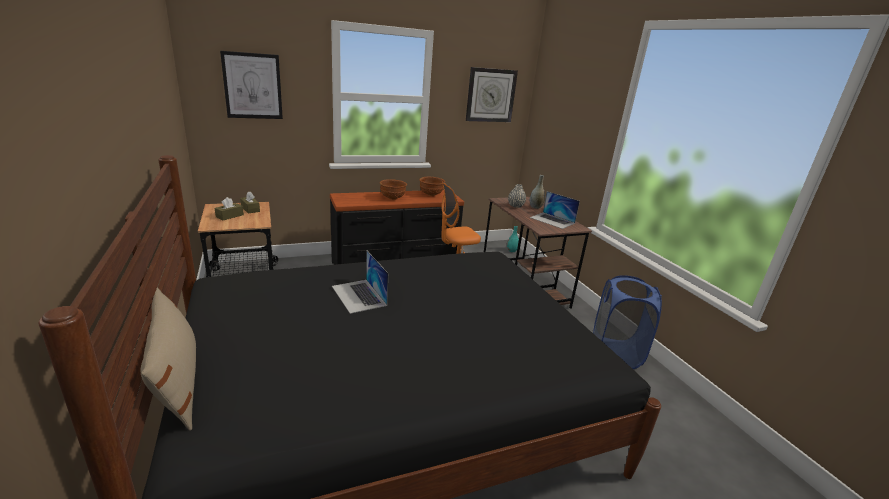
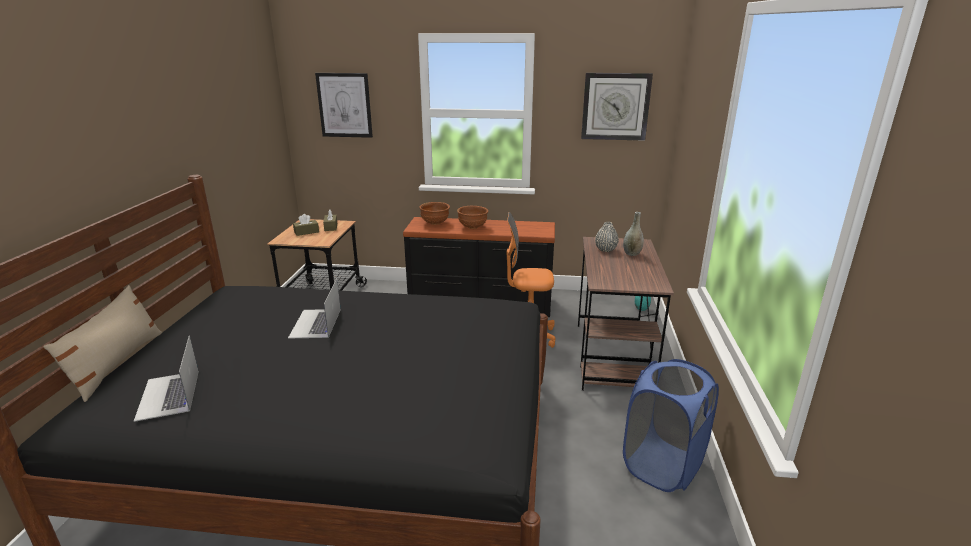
camera: 30 degrees right, 0 degrees up
brown bowl [419,177,445,196] -> brown bowl moved to [419,202,450,225]
laptop [530,191,580,229] -> laptop moved to [134,335,199,422]

